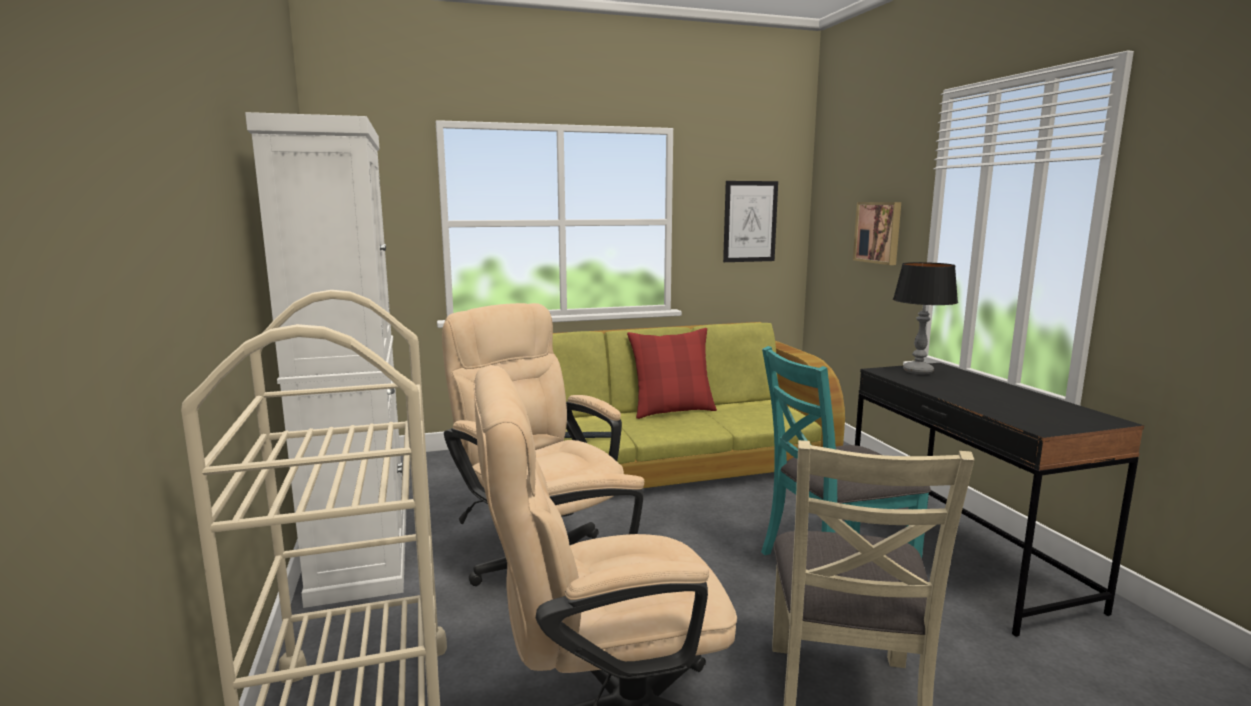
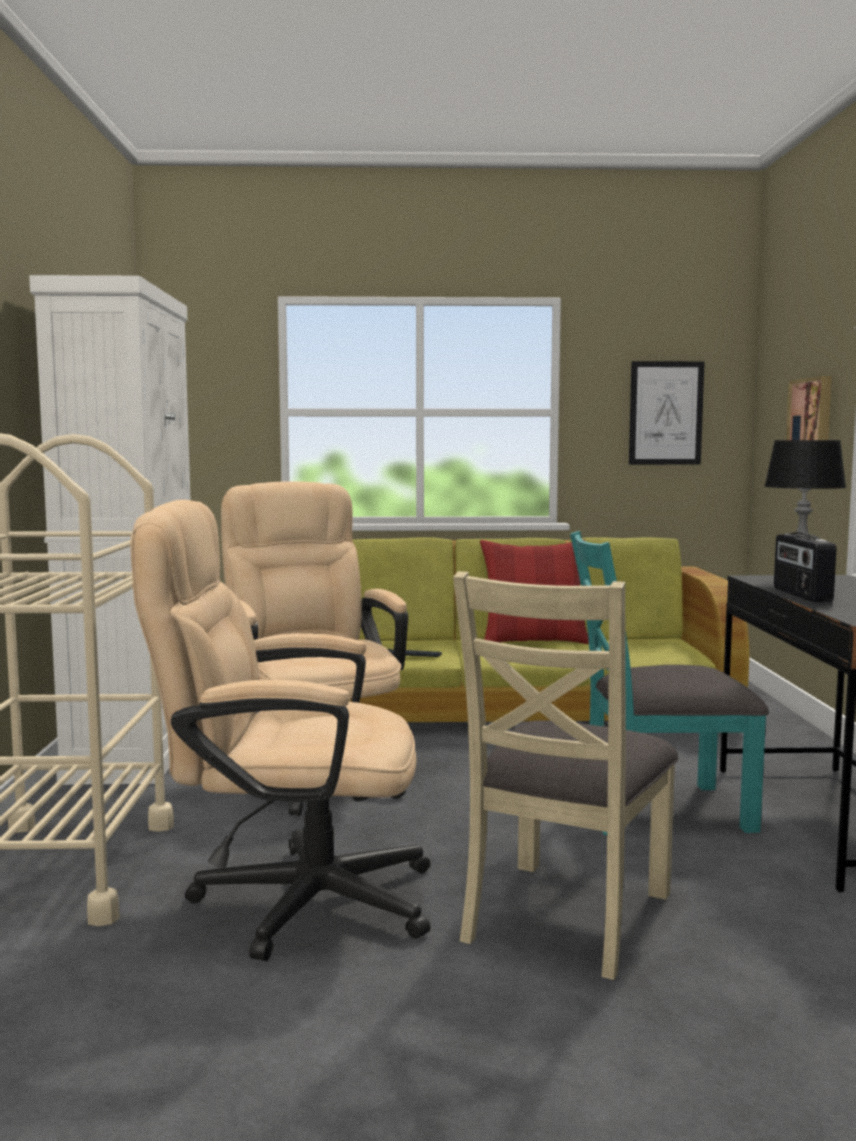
camera: 15 degrees right, 5 degrees down
none -> radio [774,533,837,602]

